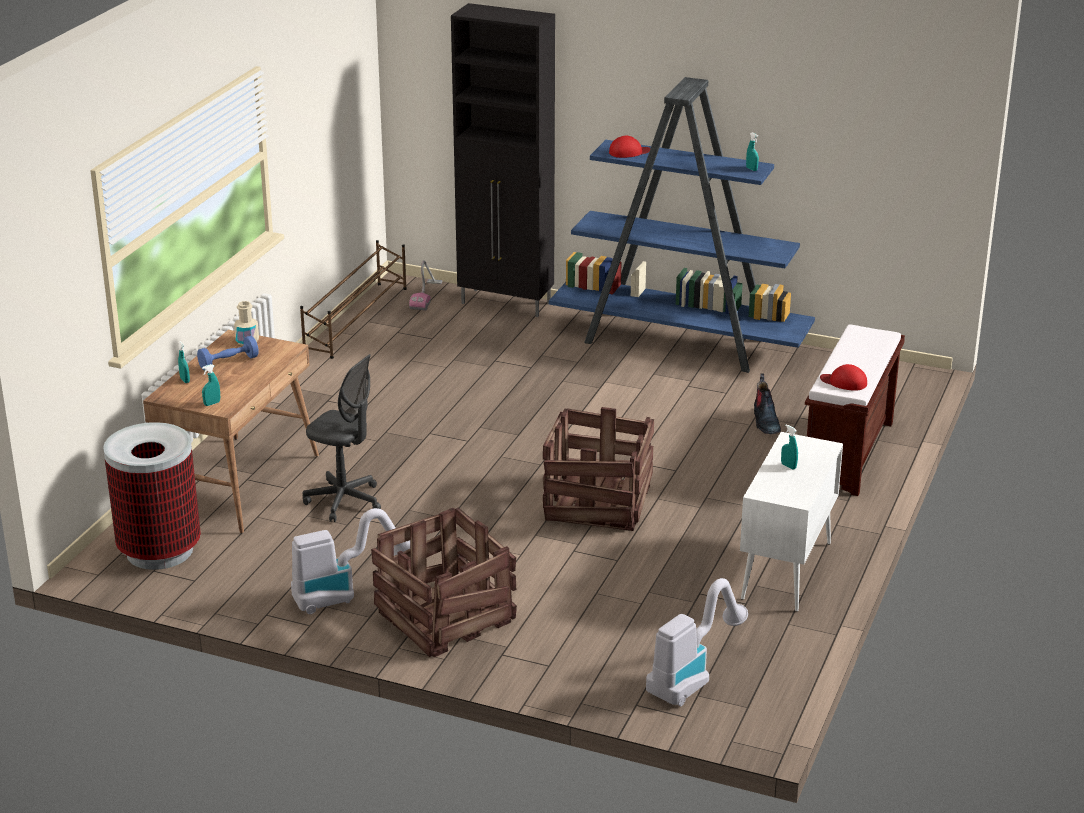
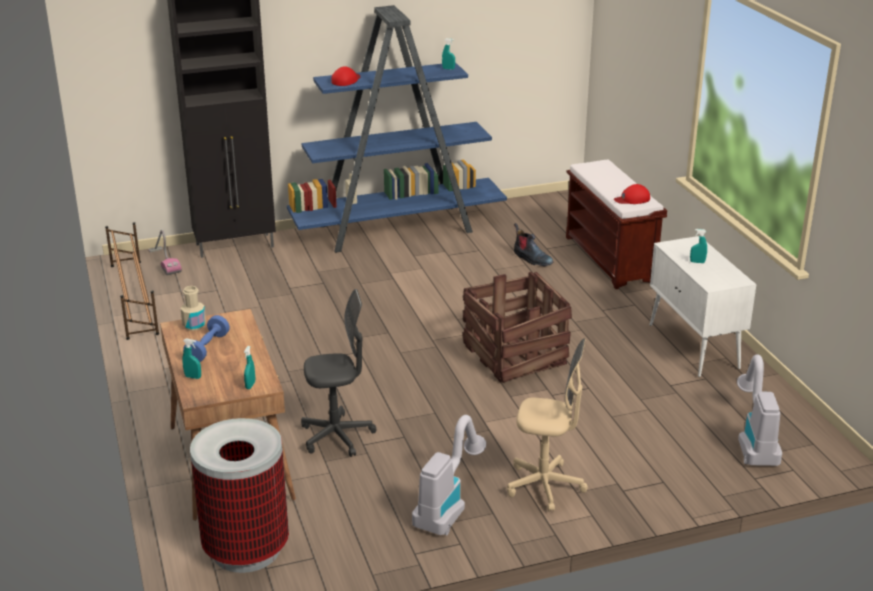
camera: 40 degrees left, 0 degrees up
crate [371,507,517,657] -> beige office chair [507,338,588,512]

